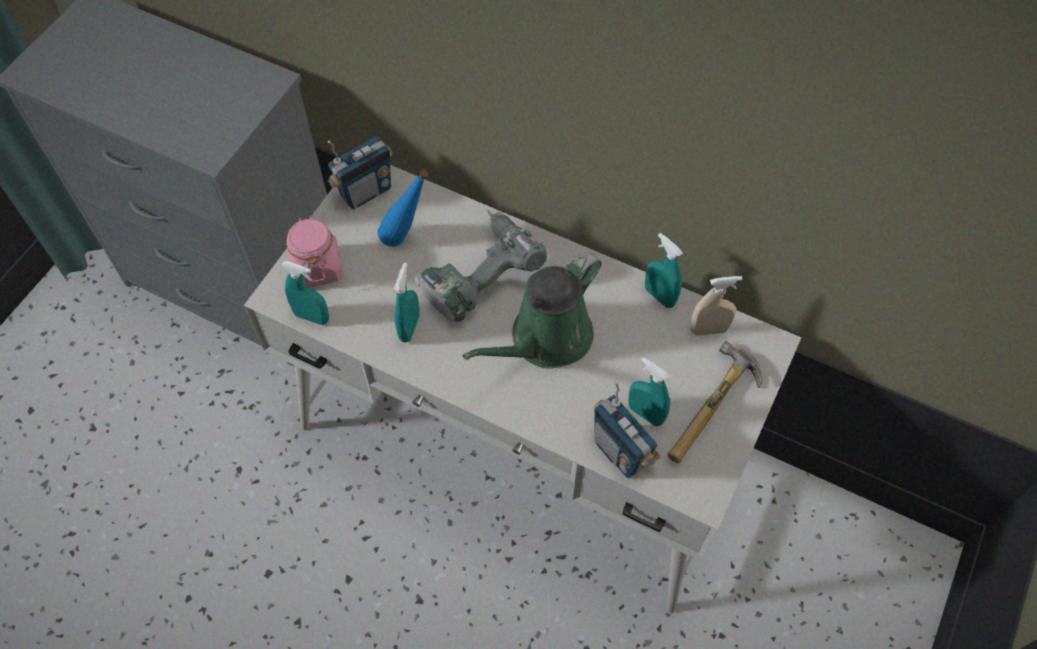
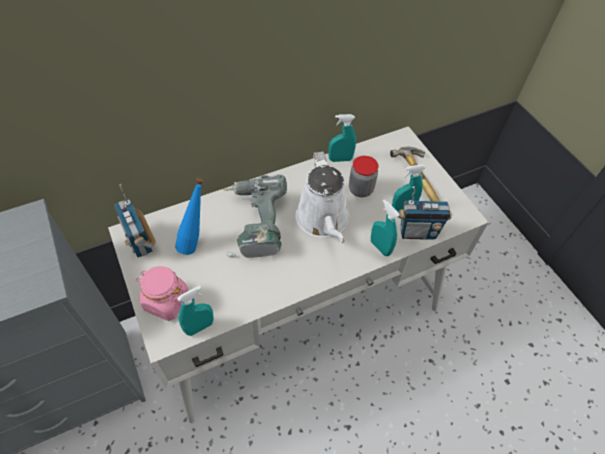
camera: 55 degrees left, 5 degrees down
radio [328,137,393,209] -> radio turned 150 degrees clockwise [114,184,156,258]
turquoise spray bottle [394,263,420,342] -> turquoise spray bottle moved to [371,199,399,256]
green watering can [463,252,602,369] -> white watering can [295,151,349,243]
beige spray bottle [690,276,742,336] -> none
none -> jar [349,156,379,197]

